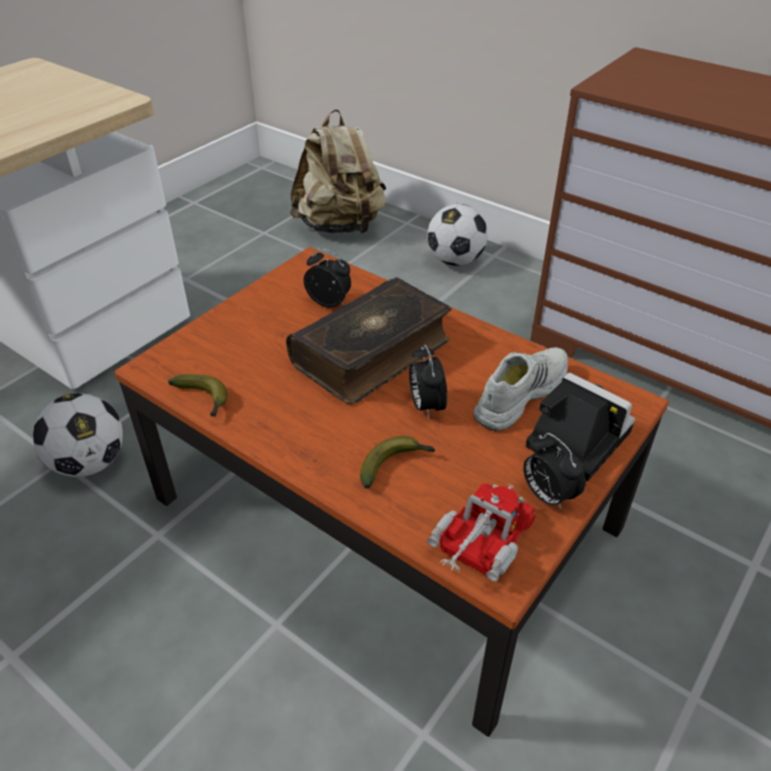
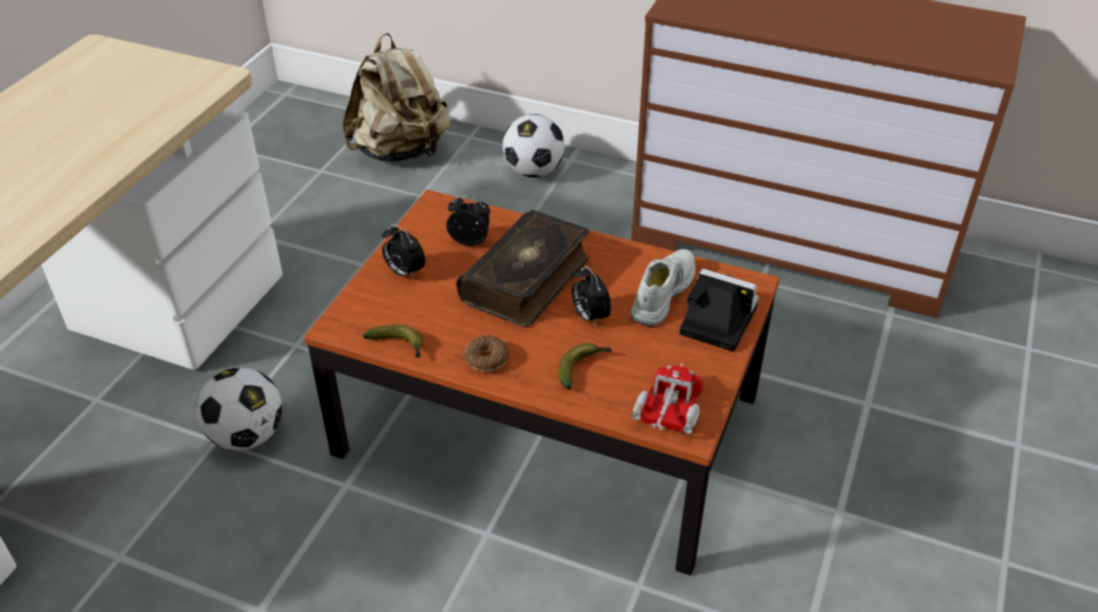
camera: 15 degrees left, 0 degrees up
alarm clock [523,433,586,510] -> alarm clock moved to [382,224,425,279]
none -> donut [464,335,509,372]

